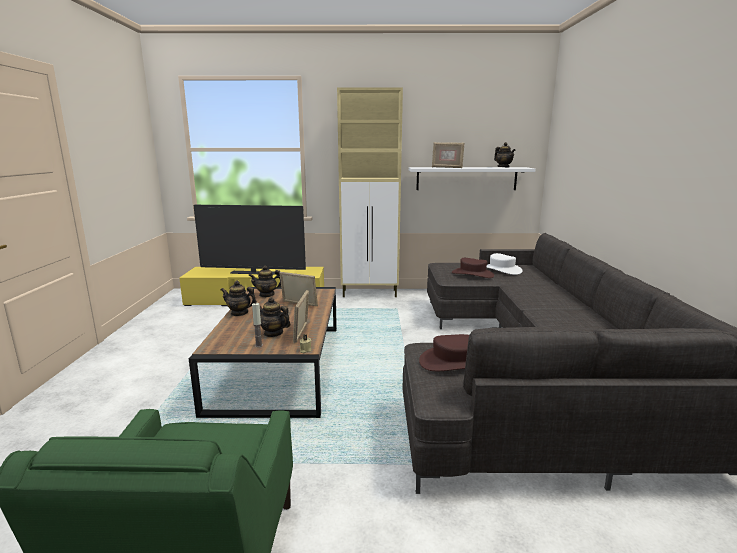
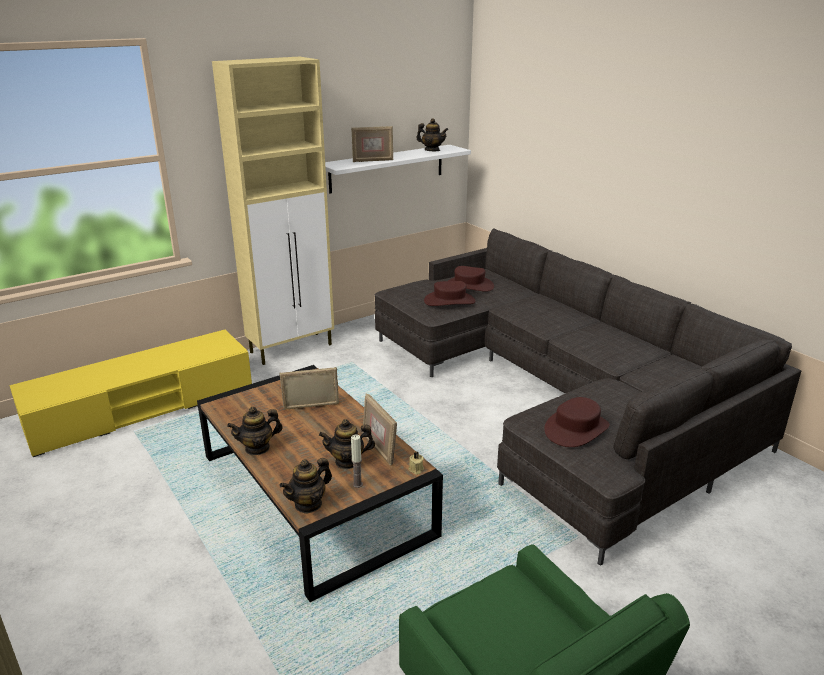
camera: 35 degrees left, 10 degrees up
television [194,205,306,275] -> none
teapot [249,266,281,297] -> teapot moved to [279,458,332,514]
white hat [486,253,523,275] -> brown hat [448,266,494,292]

